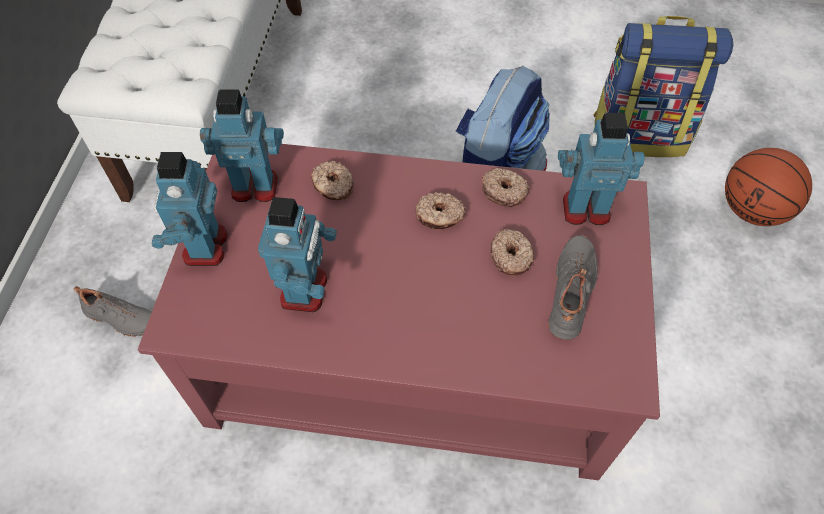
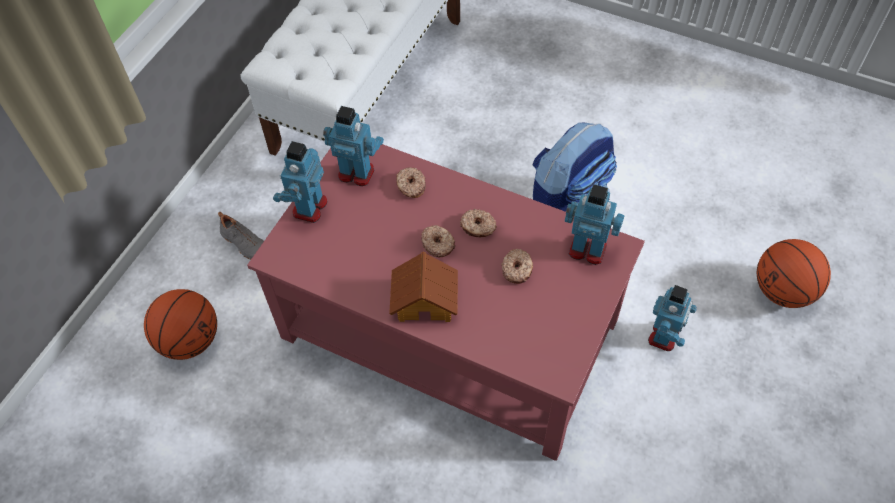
camera: 20 degrees right, 0 degrees up
toy robot [258,197,337,312] -> toy robot moved to [648,285,697,351]
donut [482,168,530,207] -> donut moved to [421,225,455,257]
grey shoe [548,235,598,340] -> none
backpack [594,16,733,157] -> none
none -> basketball [144,289,217,360]
none -> toy house [389,251,458,322]

